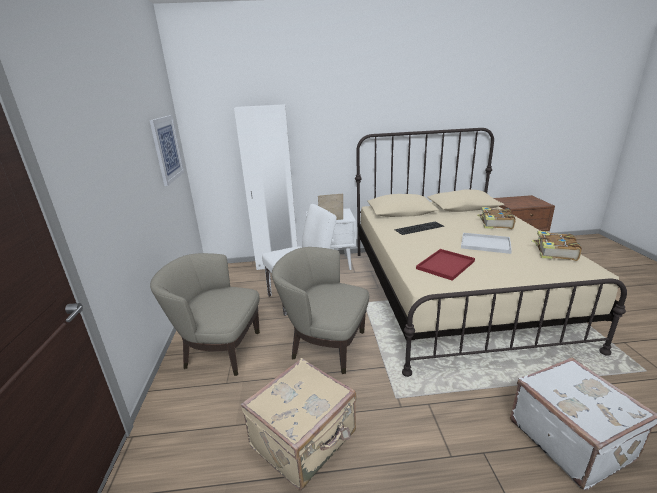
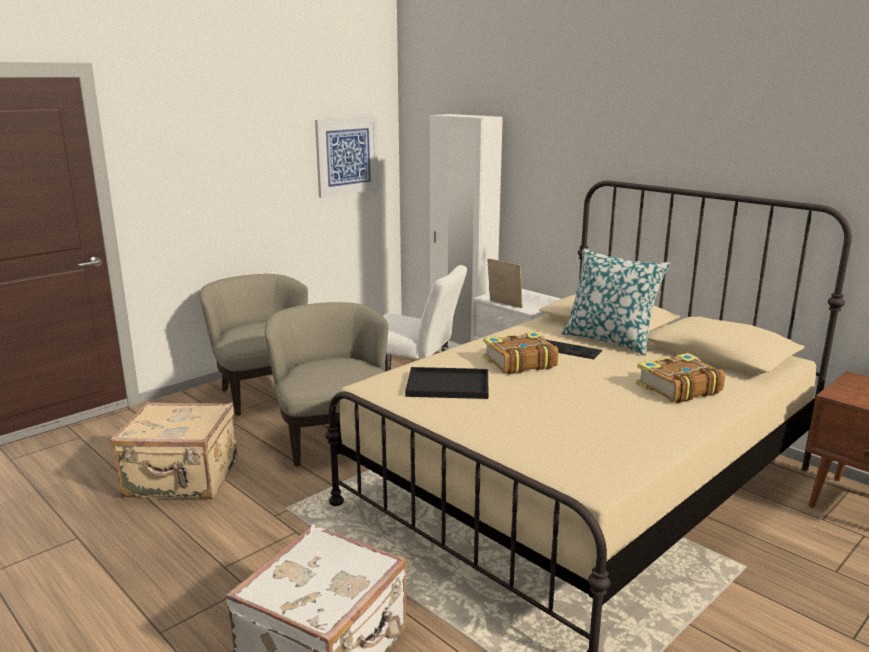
camera: 50 degrees right, 5 degrees down
red tray [416,249,475,281] -> black tray [405,367,488,399]
white tray [461,233,512,254] -> none
book [532,231,582,261] -> book moved to [483,331,558,374]
none -> pillow [561,248,670,356]

